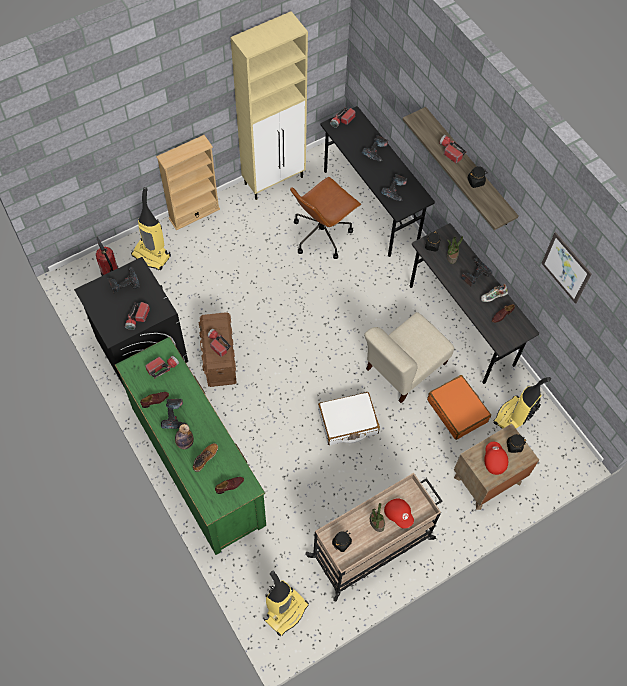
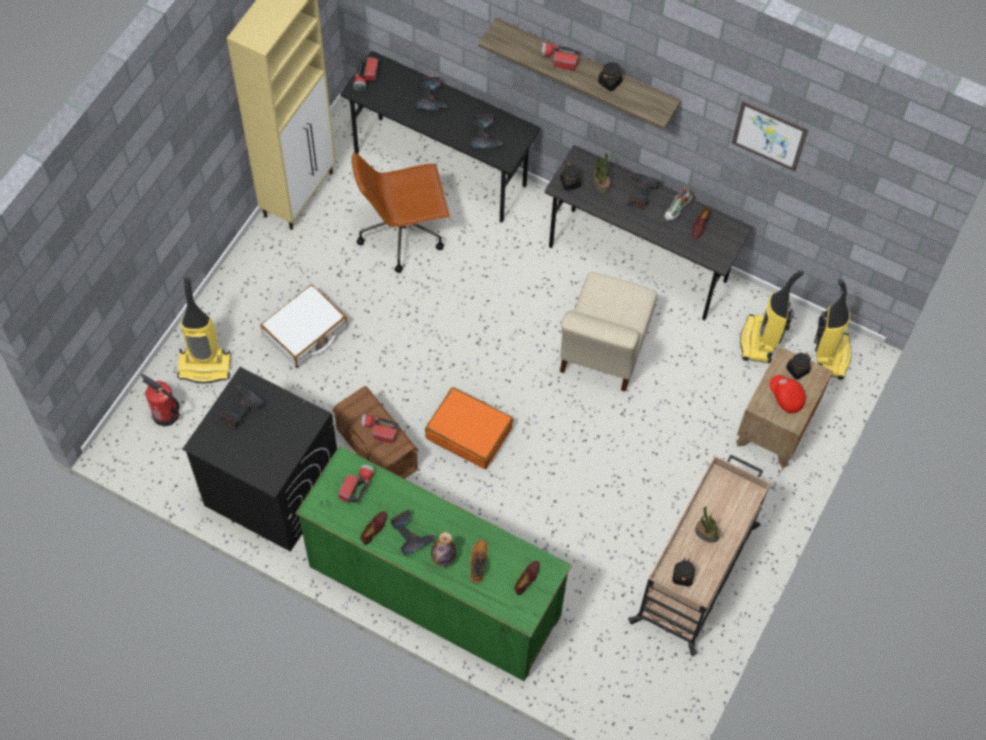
camera: 30 degrees left, 0 degrees up
flashlight [125,302,150,330] -> none
beige bookcase [156,135,220,230] -> none
vacuum cleaner [263,571,309,636] -> vacuum cleaner moved to [814,279,852,380]
brown office chair [290,177,361,259] -> brown office chair turned 60 degrees clockwise [352,152,450,273]
white suitcase [318,392,380,445] -> white suitcase moved to [260,284,348,368]
red cap [384,498,414,529] -> none
orange suitcase [427,375,491,440] -> orange suitcase moved to [425,387,513,469]

